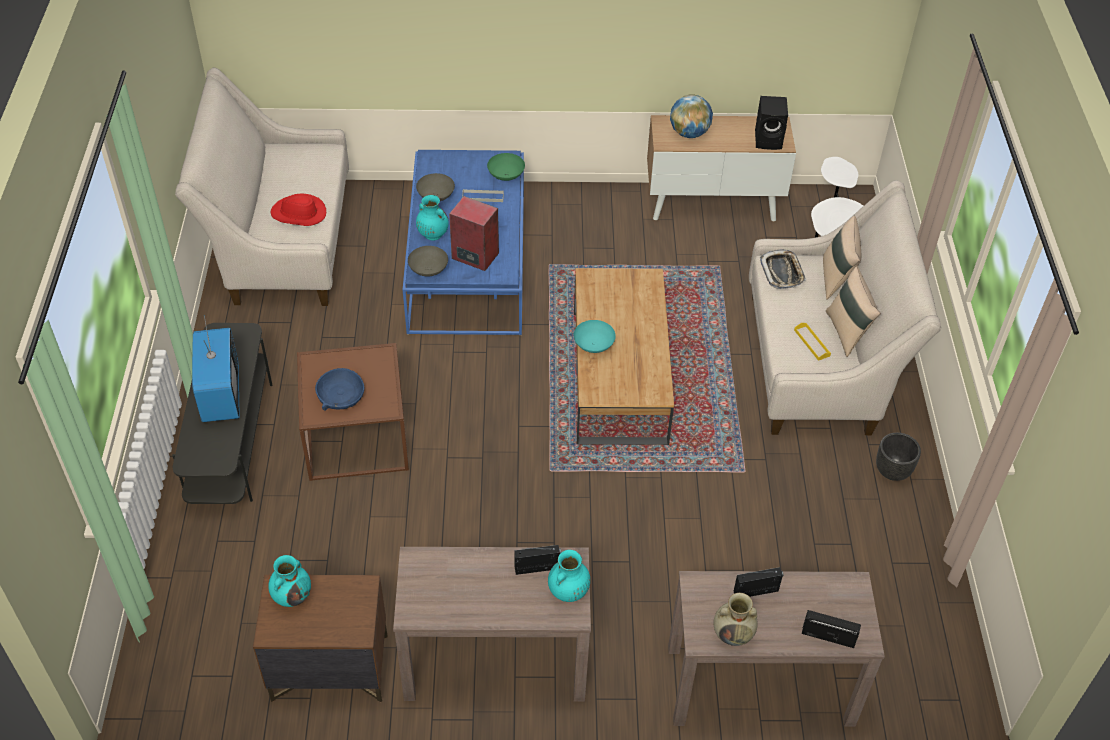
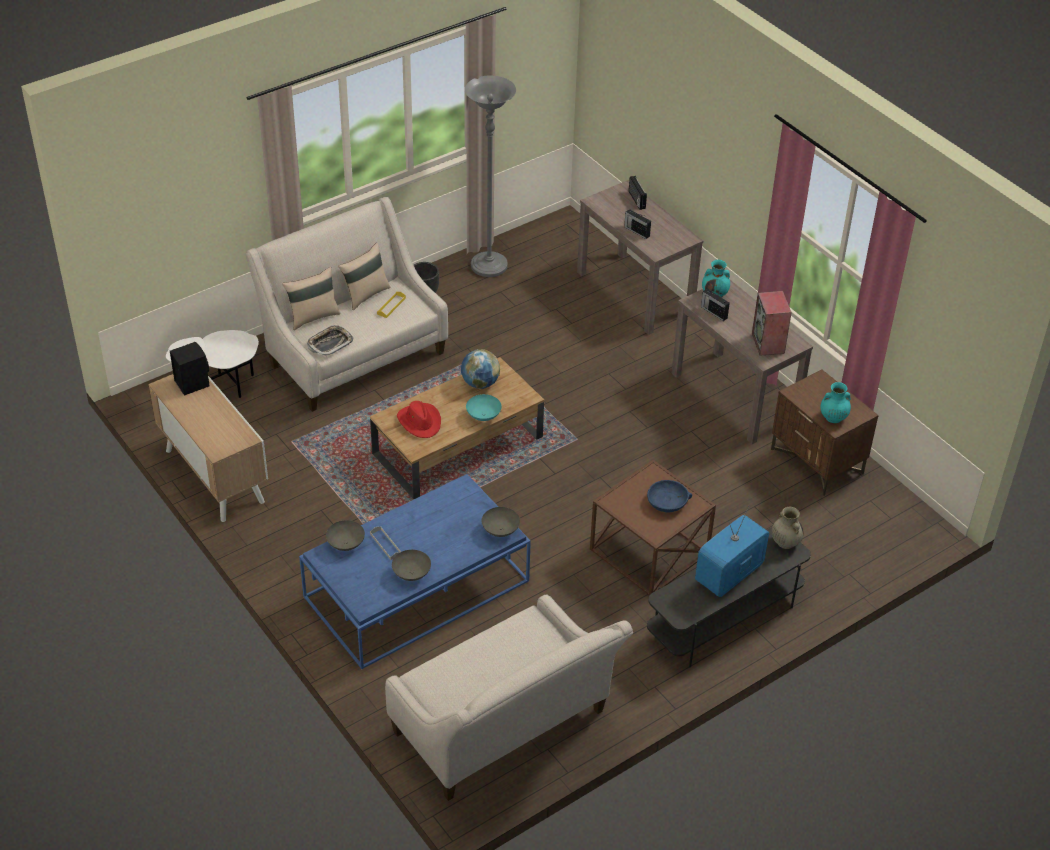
camera: 125 degrees left, 5 degrees down
red hat [270,194,326,226] -> red hat moved to [397,401,441,438]
turquoise vase [416,195,449,240] -> none
speaker [449,196,499,271] -> speaker moved to [752,291,792,356]
green bowl [487,153,525,181] -> grey bowl [326,520,365,551]
globe [670,95,713,138] -> globe moved to [461,349,500,389]
beige vase [713,593,758,646] -> beige vase moved to [772,507,804,549]
none -> grey floor lamp [465,75,516,277]

